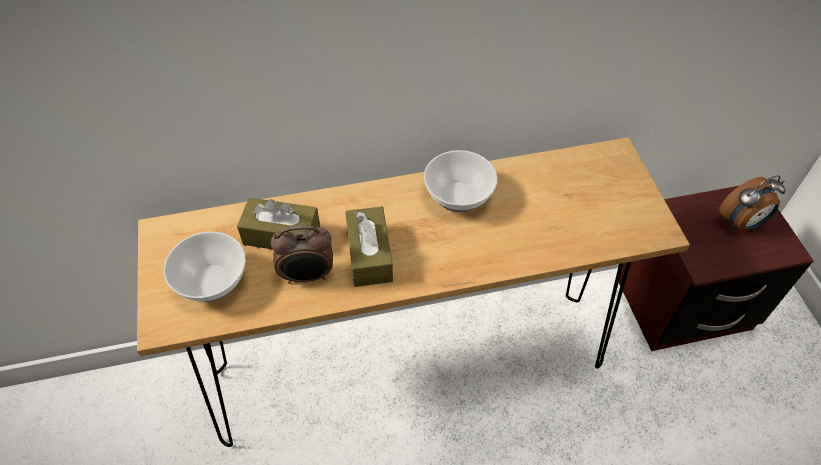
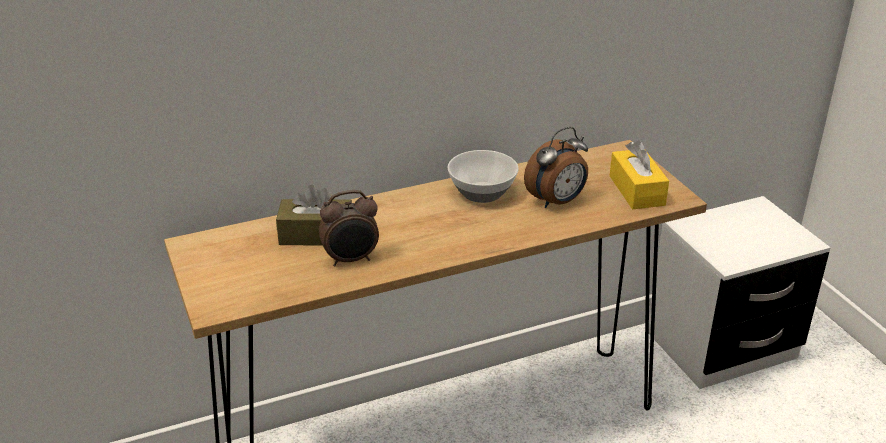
camera: 10 degrees left, 20 degrees down
bowl [164,232,246,302] -> none
brown tissue box [345,207,393,287] -> none
brown nightstand [619,186,814,351] -> white nightstand [649,196,831,389]
alarm clock [719,175,786,230] -> alarm clock moved to [524,127,588,208]
none -> yellow tissue box [610,141,669,209]

